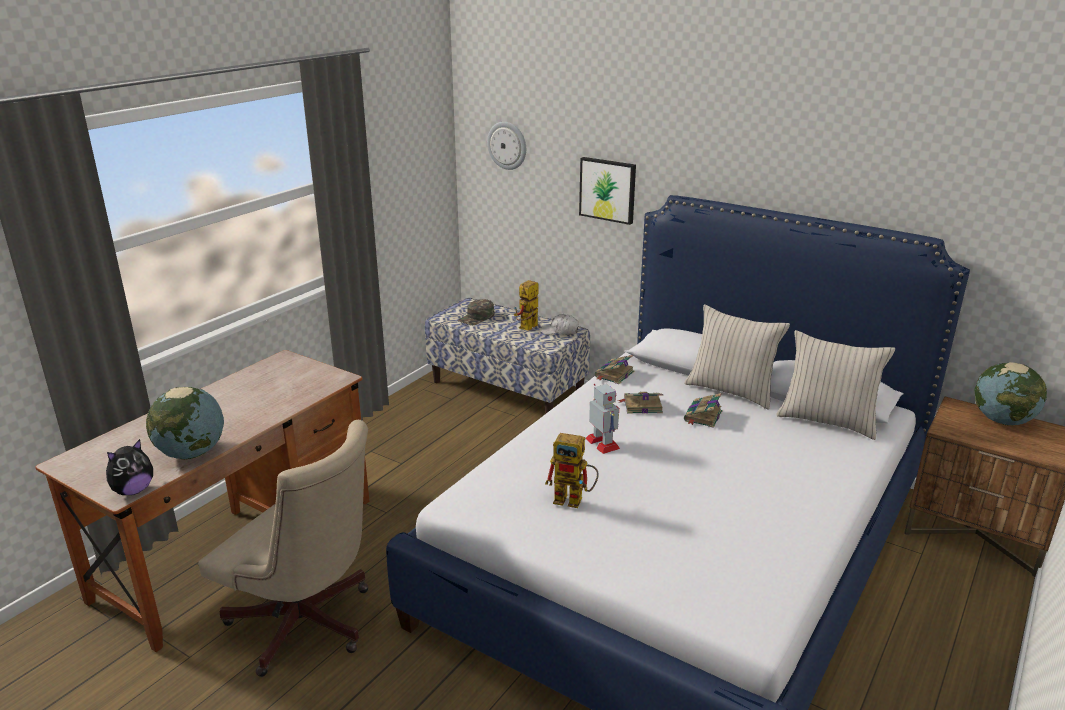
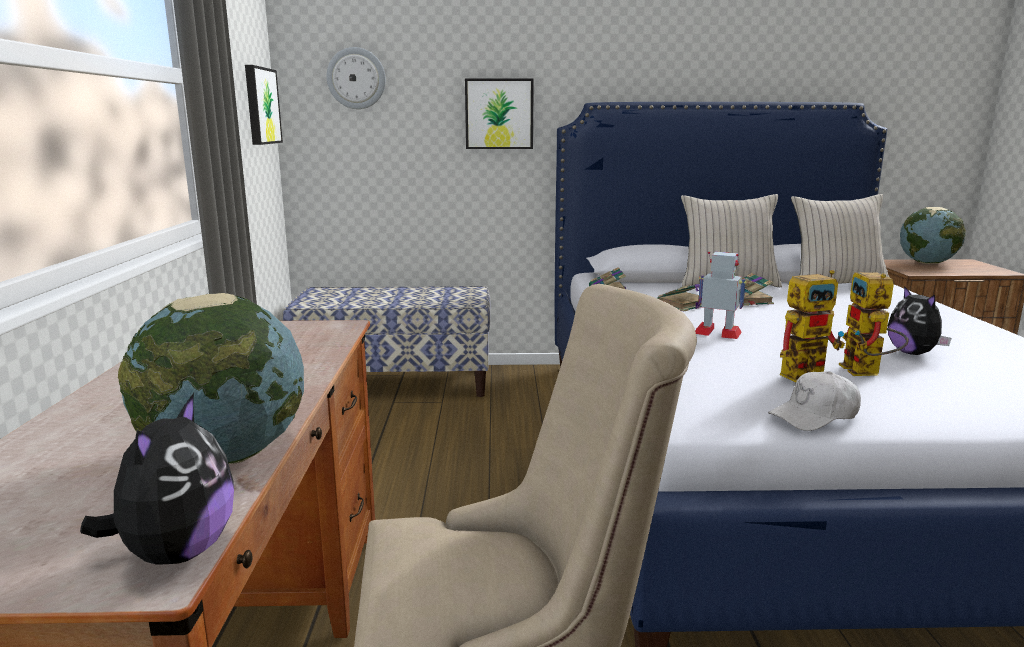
camera: 35 degrees left, 10 degrees down
green cap [458,299,495,325] -> none
toy robot [514,280,539,331] -> toy robot moved to [839,272,909,376]
white cap [541,314,579,335] -> white cap moved to [768,371,861,431]
none -> picture [245,65,283,145]
none -> plush toy [888,286,952,355]

